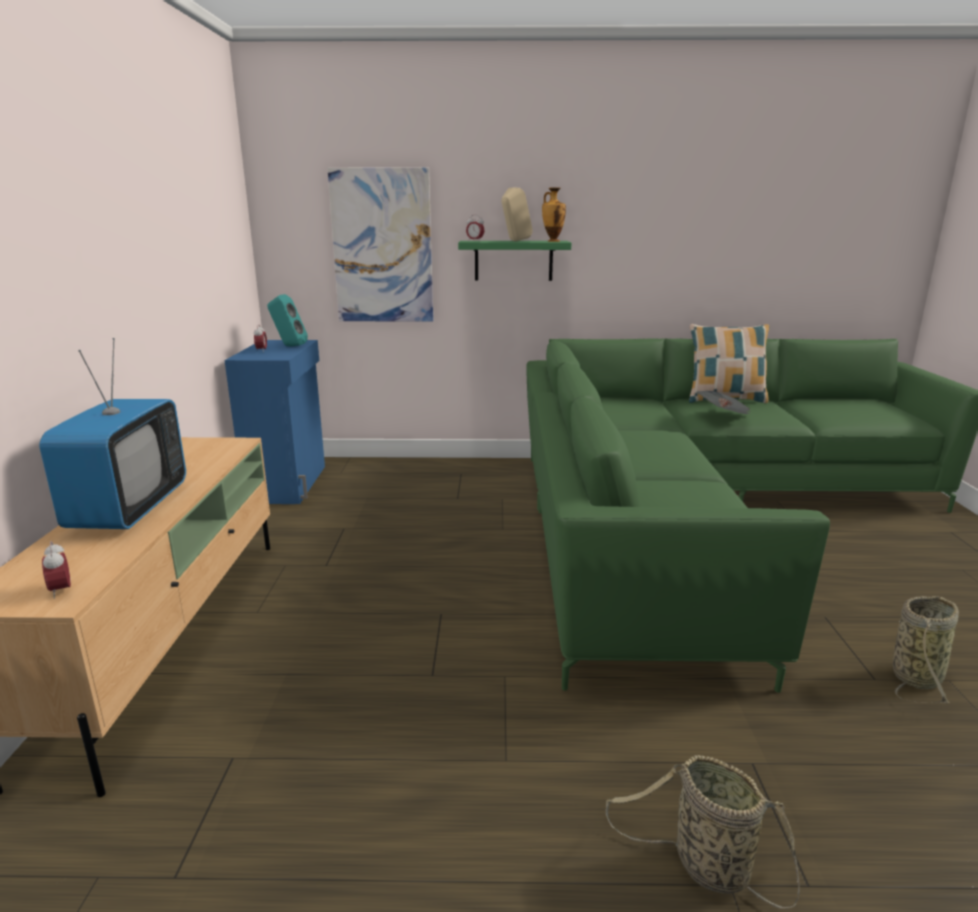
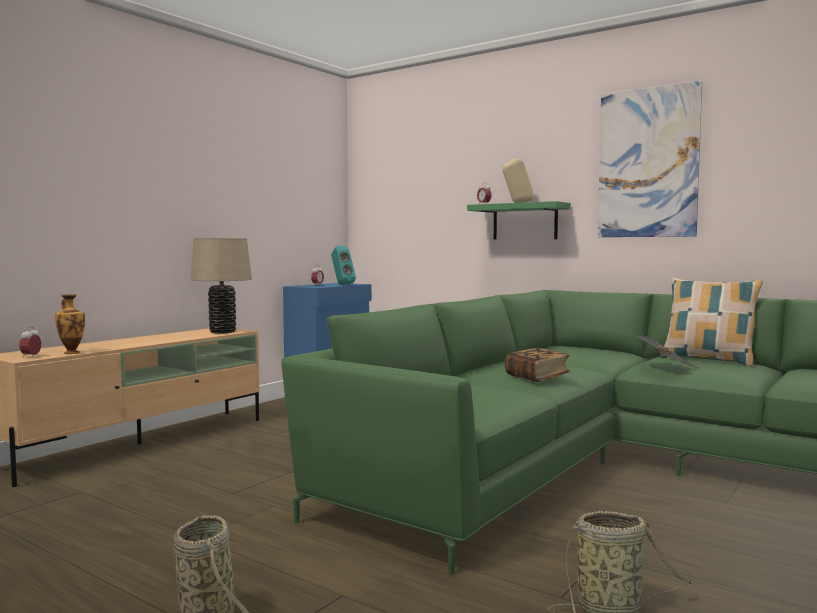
camera: 35 degrees right, 15 degrees down
television [39,338,186,529] -> none
picture [327,168,433,321] -> picture moved to [598,81,703,237]
vase [542,187,566,242] -> vase moved to [55,294,85,354]
none -> beige table lamp [191,238,252,333]
none -> book [505,348,570,382]

